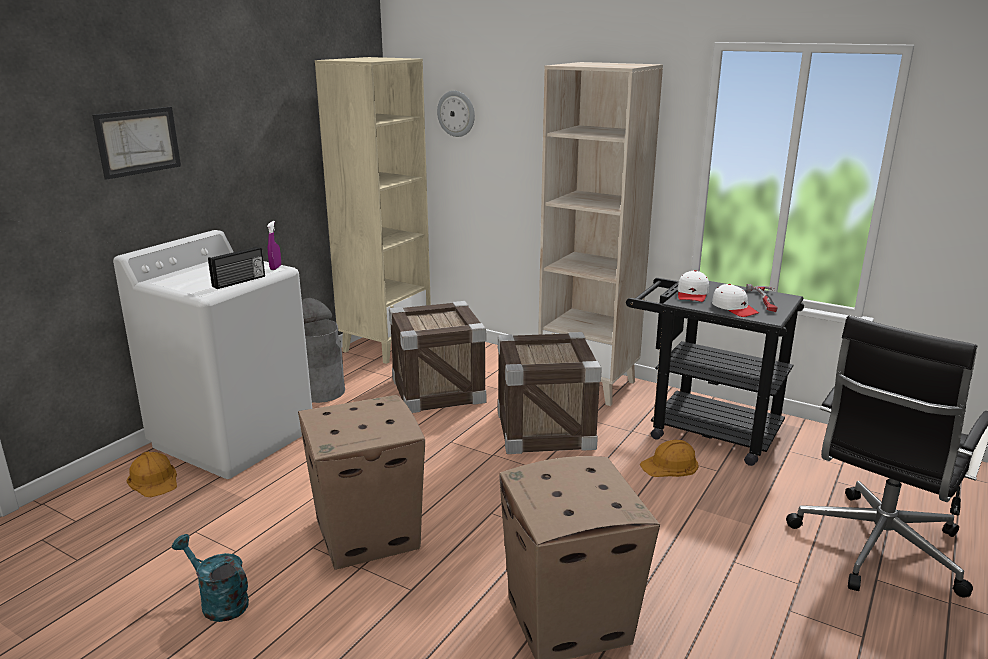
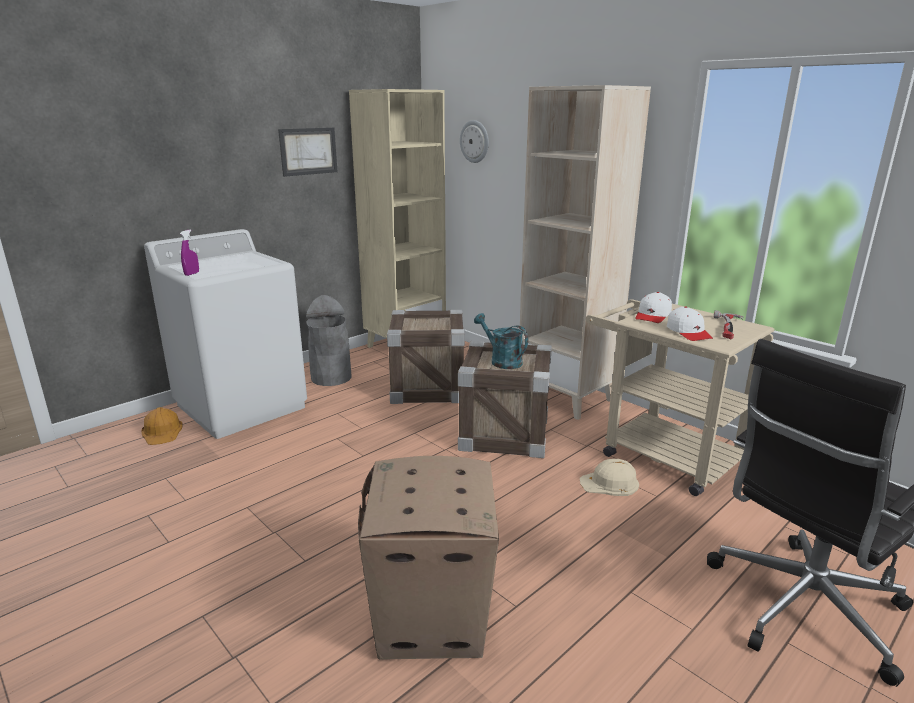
camera: 15 degrees right, 0 degrees up
picture [92,107,181,180] -> picture moved to [278,128,338,177]
turquoise watering can [172,534,249,622] -> turquoise watering can moved to [474,313,528,369]
radio [208,246,265,289] -> none
purple spray bottle [267,221,281,270] -> purple spray bottle moved to [180,230,199,276]
cardboard box [298,395,425,570] -> none
black cart [626,278,804,466] -> beige cart [586,299,774,496]
orange hard hat [640,440,698,477] -> beige hard hat [580,459,639,496]

